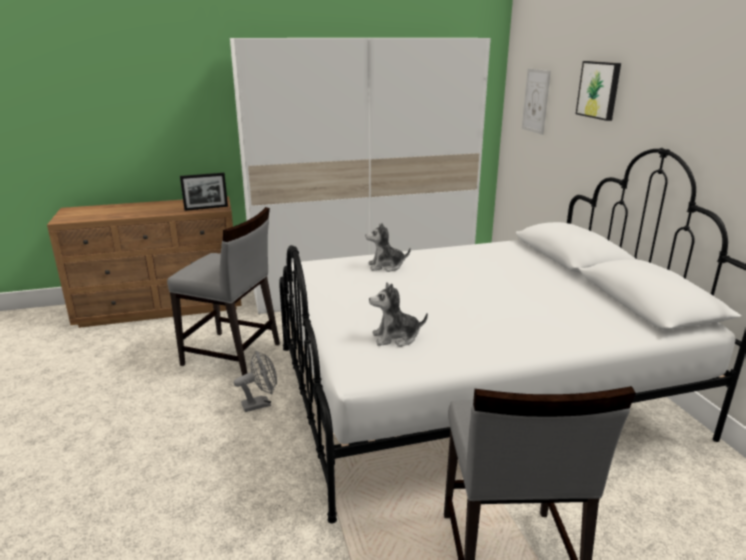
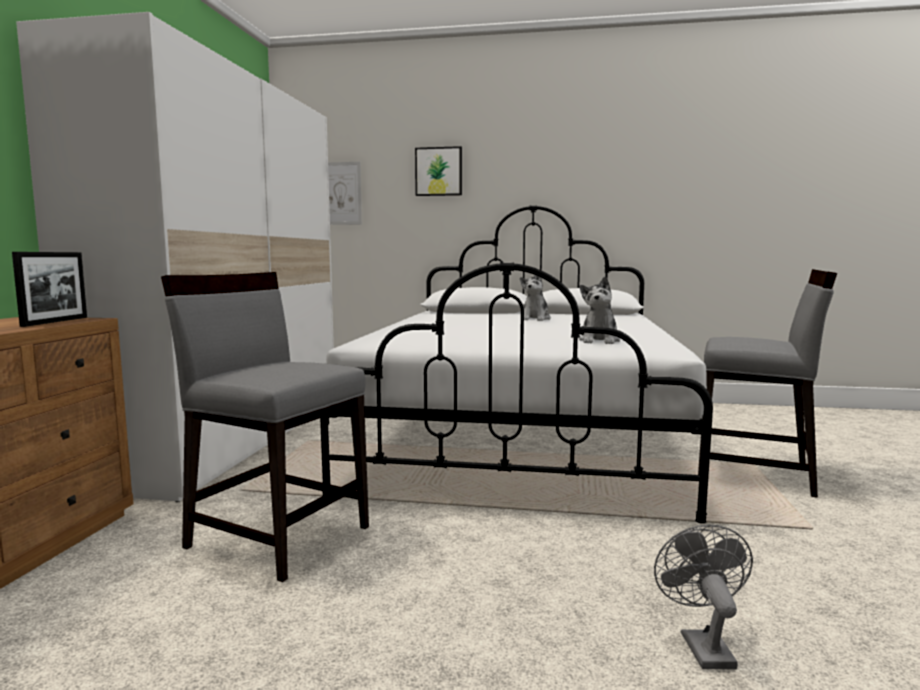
camera: 65 degrees left, 15 degrees down
grey chair [167,207,280,376] -> grey chair turned 105 degrees counterclockwise [161,272,369,582]
grey fan [234,351,277,412] -> grey fan moved to [654,525,753,669]
plush toy [365,223,411,272] -> plush toy moved to [520,275,551,321]

